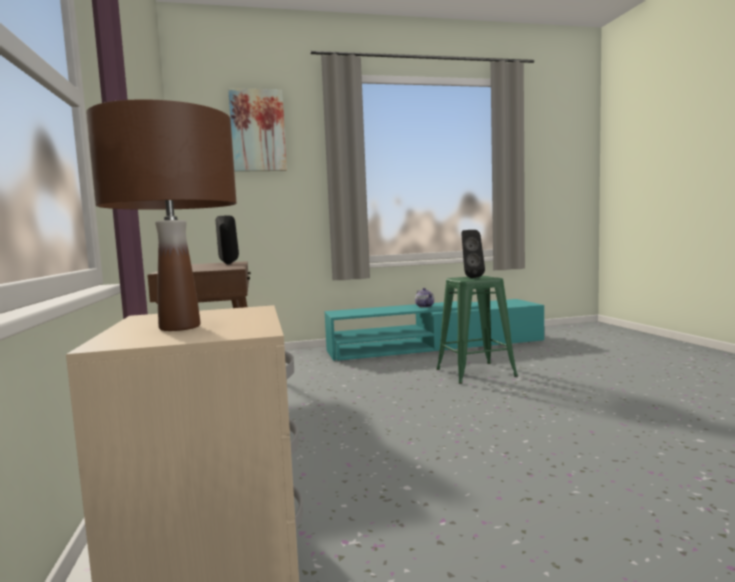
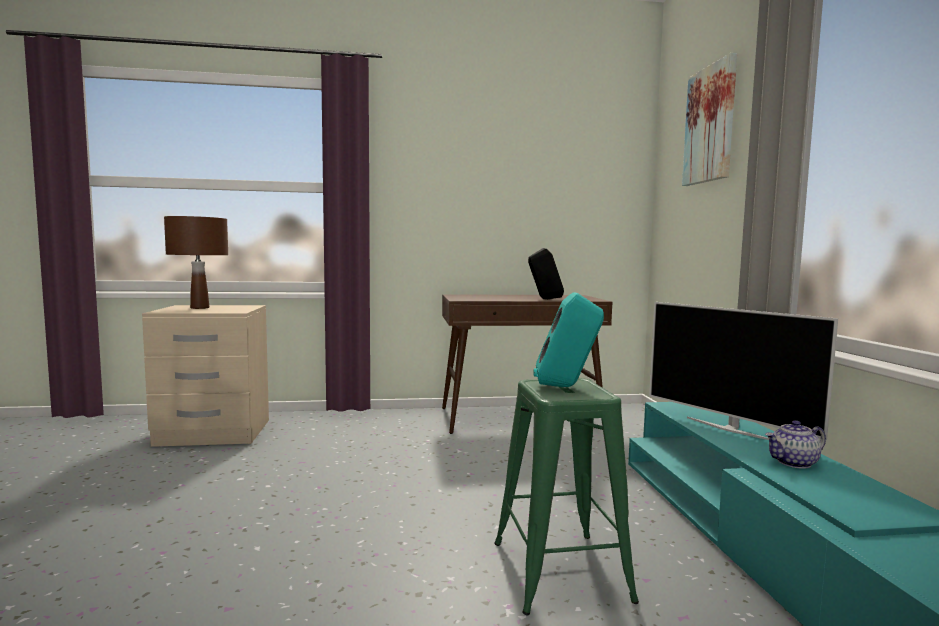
camera: 95 degrees right, 0 degrees up
black speaker [461,230,485,278] -> turquoise speaker [534,292,604,387]
none -> television [649,302,838,440]

